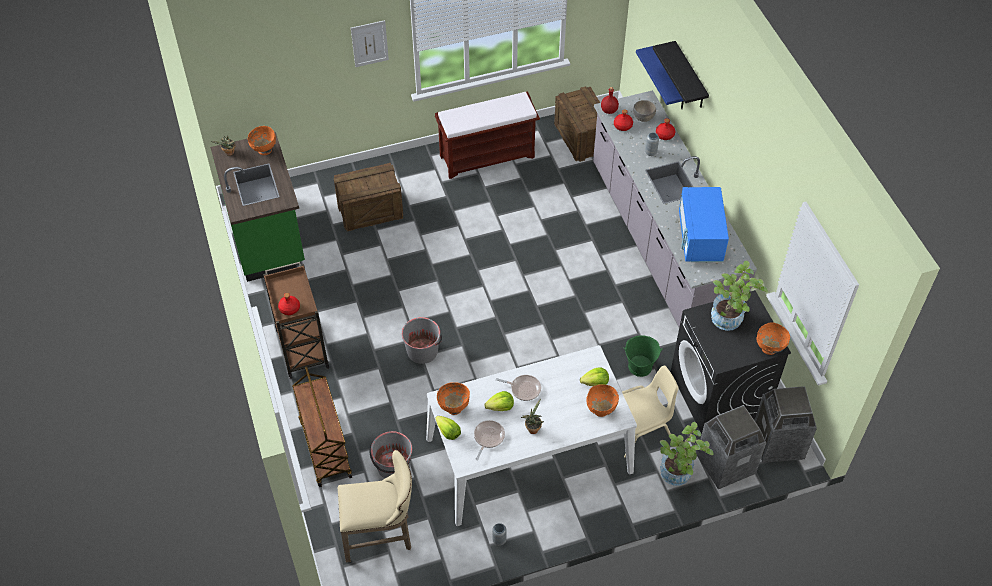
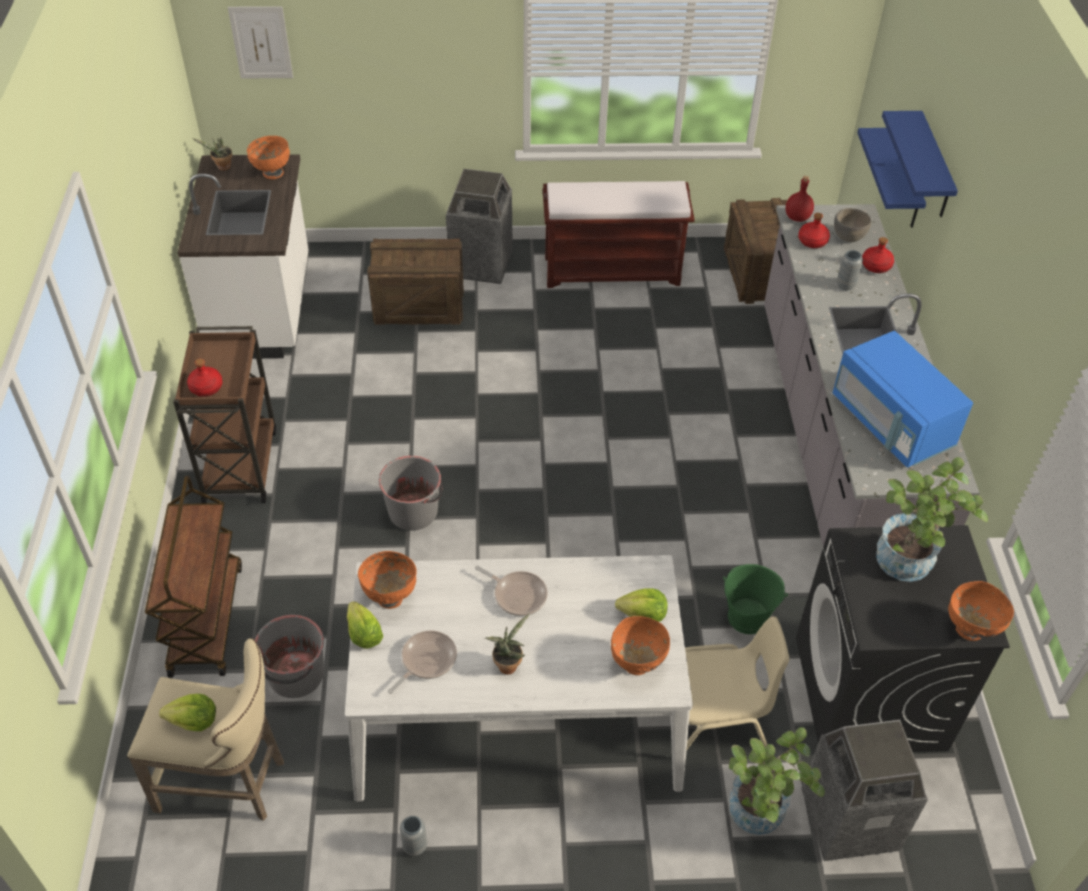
camera: 15 degrees right, 5 degrees down
green counter [210,132,305,282] -> white counter [177,154,309,359]
picture [351,20,389,67] -> picture moved to [228,6,293,79]
lettuce [484,391,514,411] -> lettuce moved to [159,694,216,731]
black shelf [653,41,709,108] -> blue shelf [882,111,958,217]
blue microwave [679,187,729,262] -> blue microwave turned 45 degrees counterclockwise [833,331,973,467]
trash can [755,386,817,463] -> trash can moved to [446,169,513,284]

